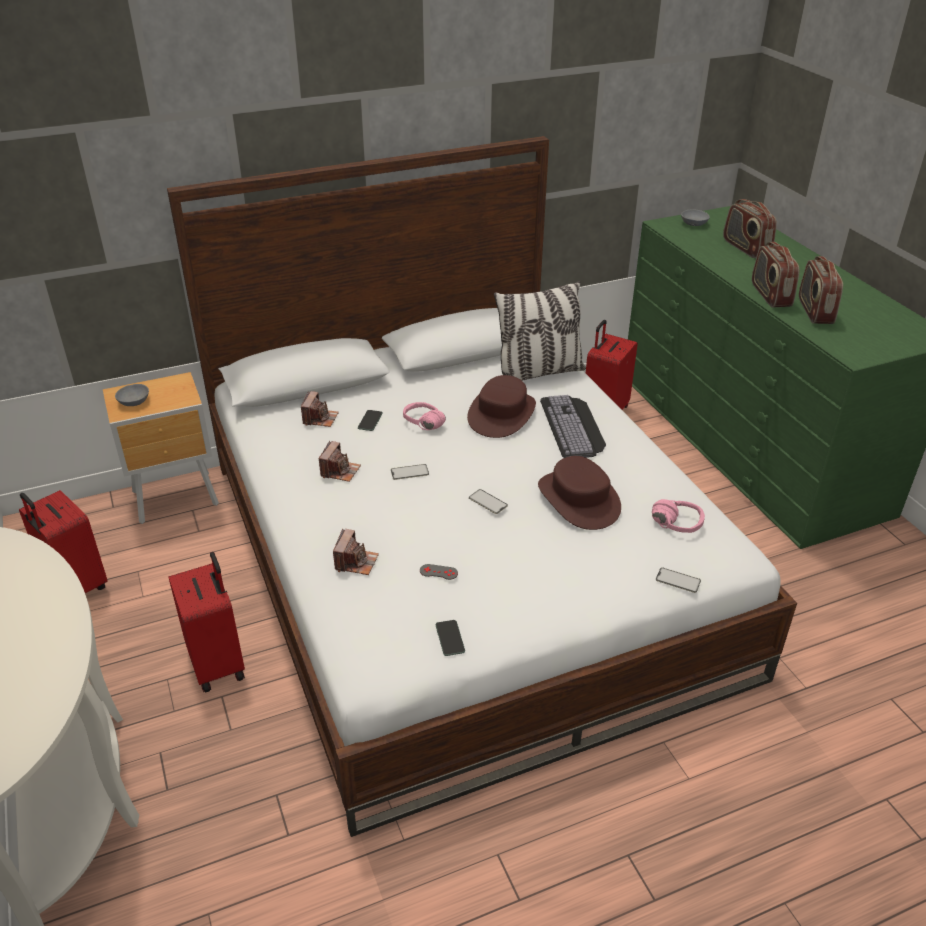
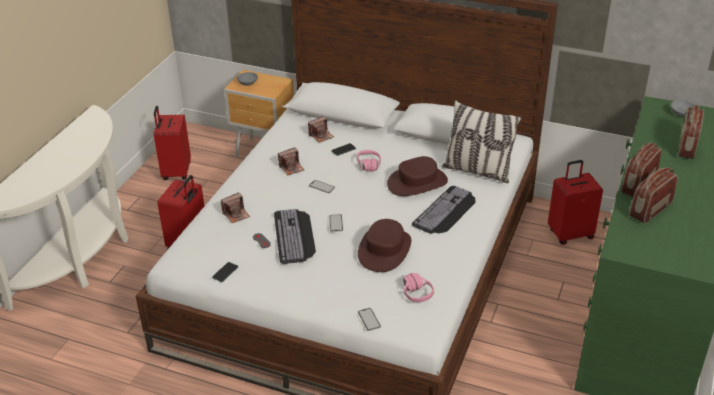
camera: 45 degrees right, 0 degrees up
none -> keyboard [274,209,316,264]

